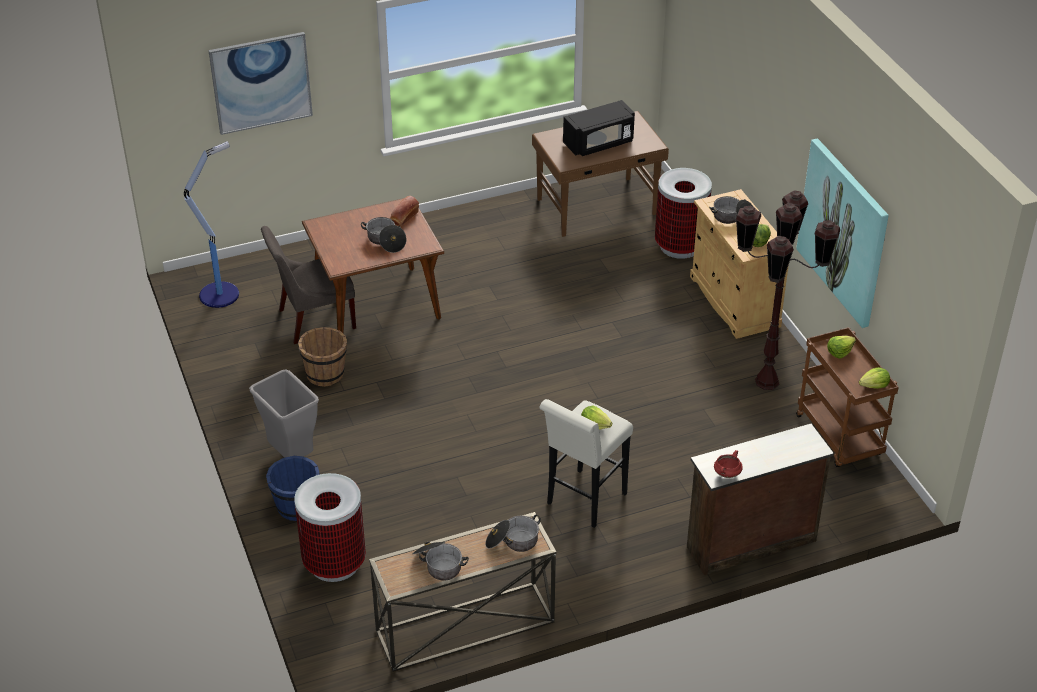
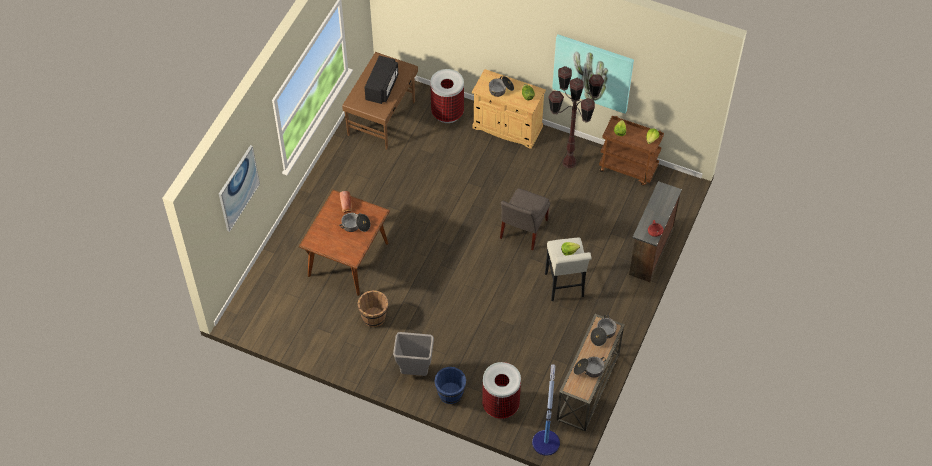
camera: 45 degrees left, 15 degrees up
floor lamp [184,141,239,308] -> floor lamp moved to [532,364,560,456]
grey chair [261,226,356,344] -> grey chair moved to [500,188,550,250]

